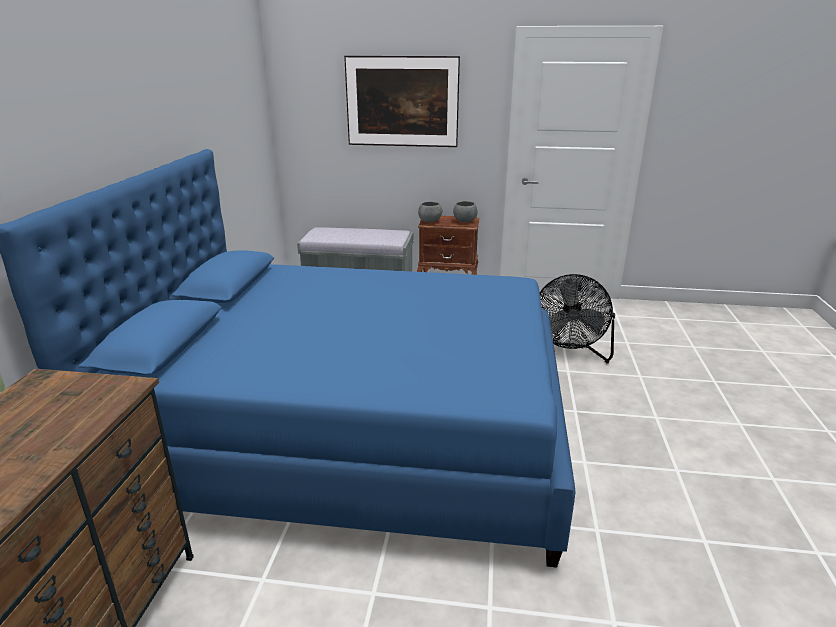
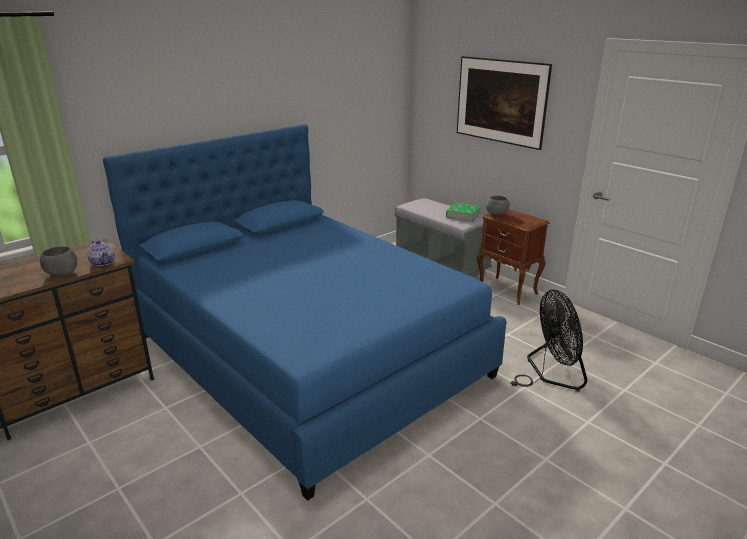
camera: 40 degrees right, 0 degrees up
grey bowl [453,201,478,222] -> grey bowl moved to [40,246,77,276]
black fan [540,274,615,364] -> black fan turned 150 degrees counterclockwise [510,289,587,392]
none -> teapot [87,240,115,266]
none -> book [446,203,481,222]

